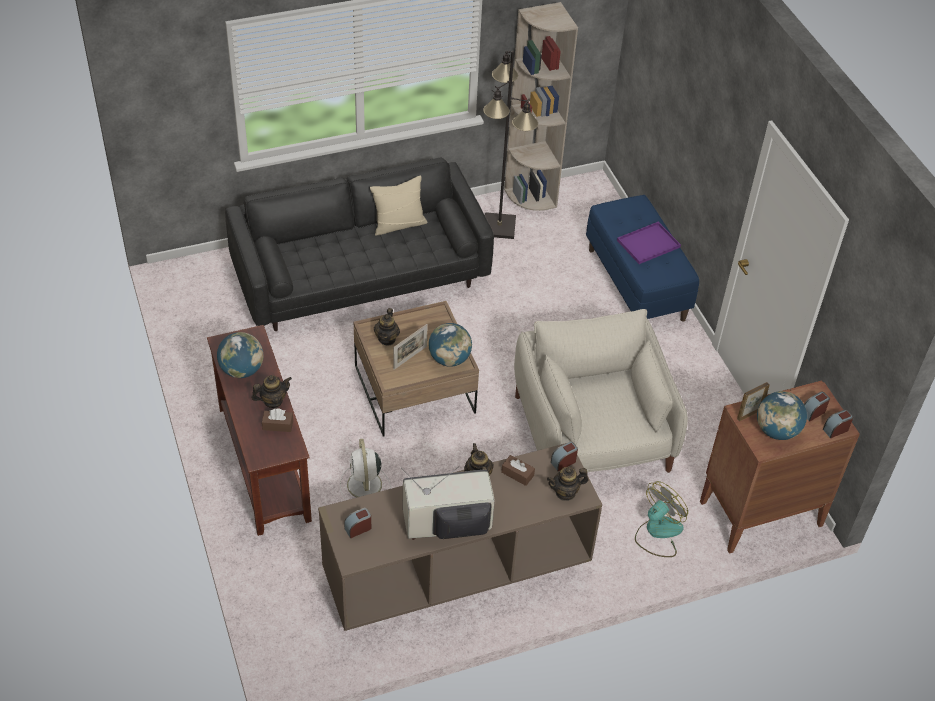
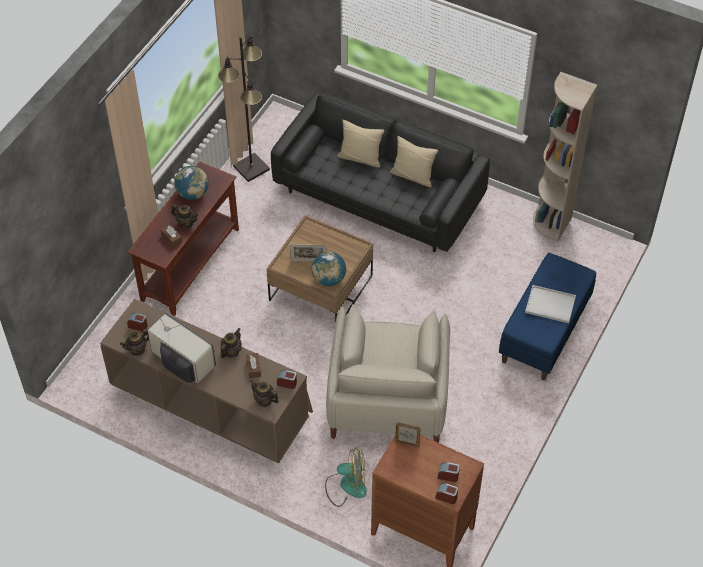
camera: 50 degrees right, 5 degrees up
white fan [340,439,391,500] -> none
teapot [374,308,400,345] -> teapot moved to [120,329,149,356]
black floor lamp [483,51,538,239] -> black floor lamp moved to [218,36,270,182]
beige armchair [514,309,688,473] -> beige armchair turned 150 degrees clockwise [326,304,450,443]
purple tray [617,222,681,264] -> white tray [525,285,576,323]
globe [757,391,807,440] -> none
none -> beige pillow [337,120,385,168]

